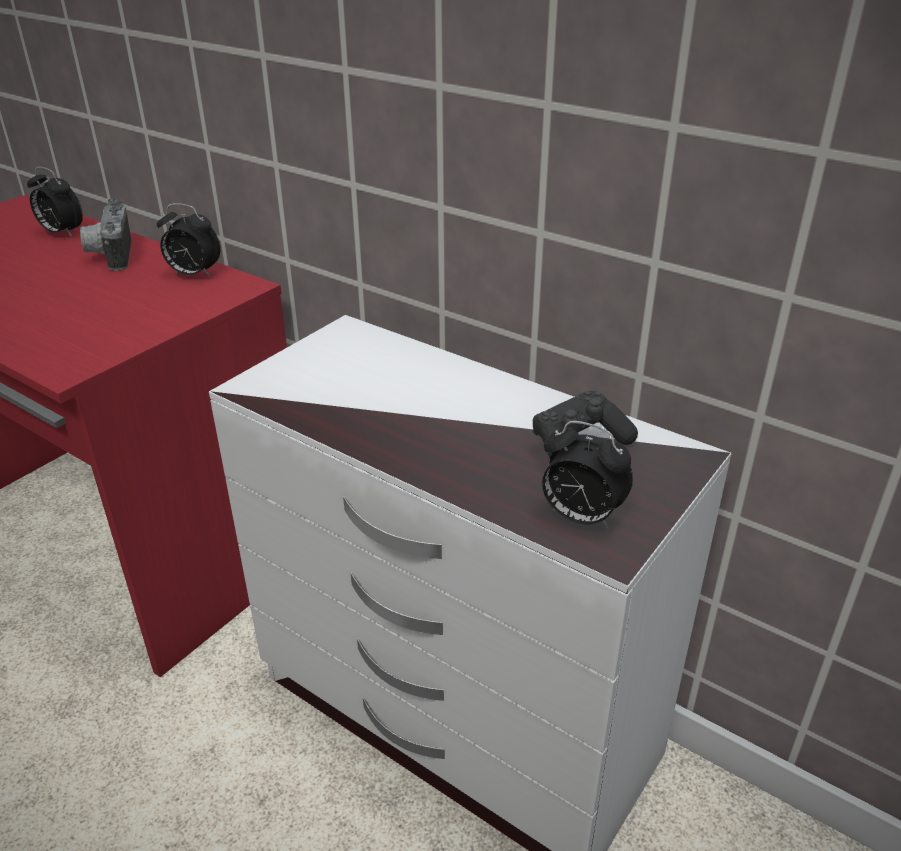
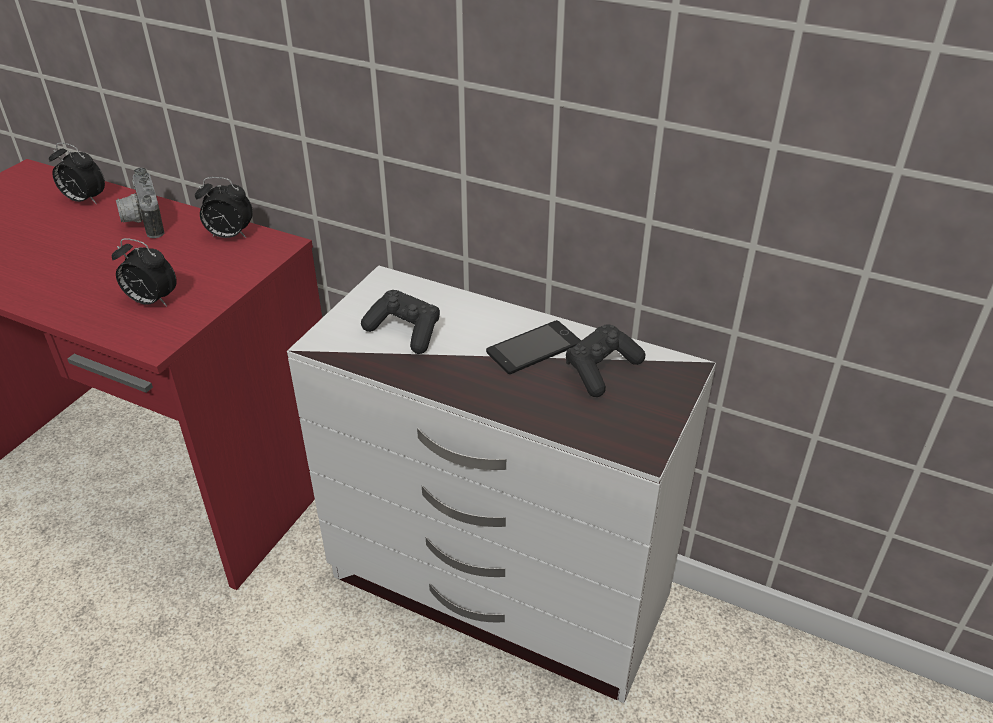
camera: 10 degrees left, 5 degrees up
alarm clock [542,421,633,529] -> alarm clock moved to [112,238,177,307]
none -> black game controller [361,290,440,354]
none -> phone [486,320,581,374]

